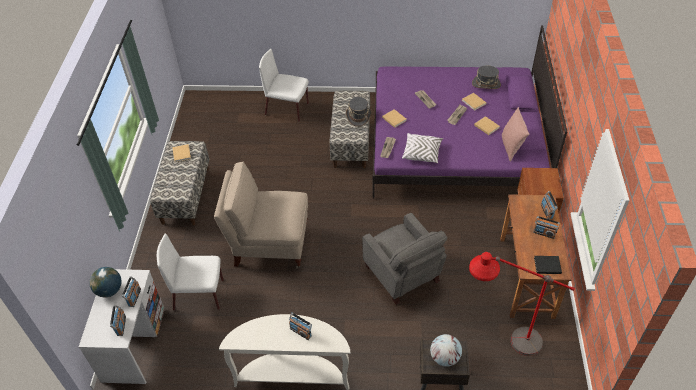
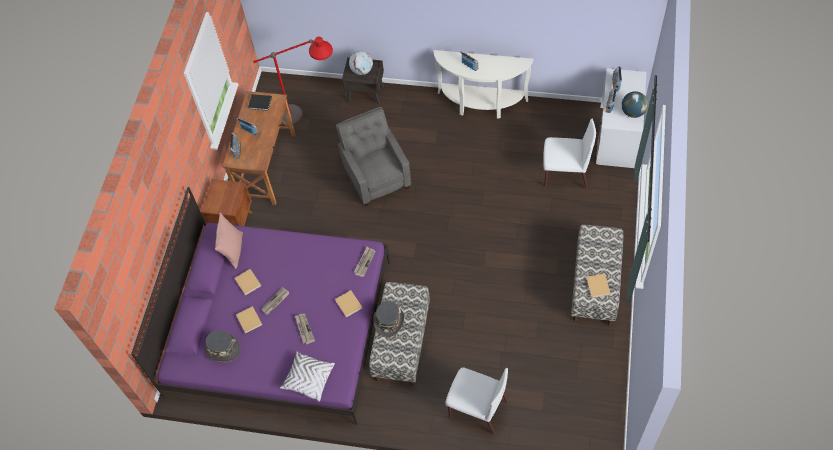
camera: 170 degrees left, 10 degrees up
beige chair [214,162,308,268] -> none
white pillow [402,133,443,163] -> white pillow moved to [280,352,335,402]

